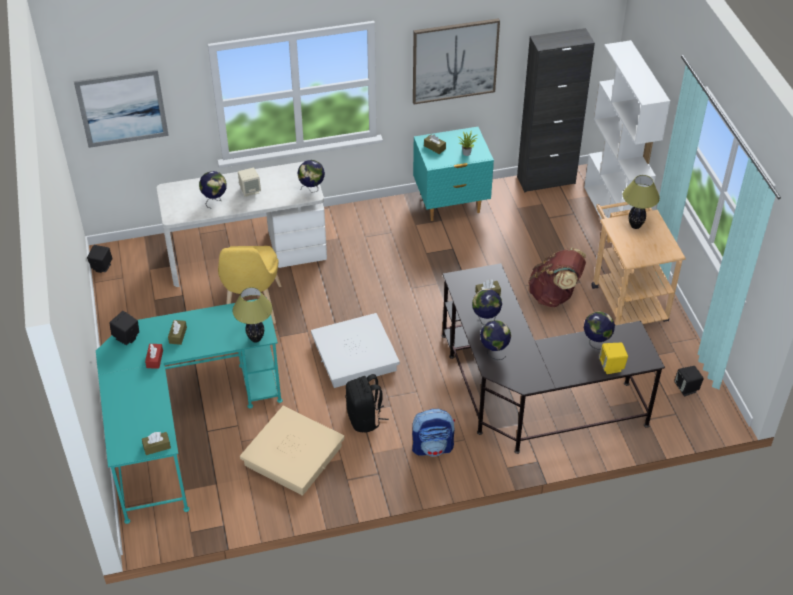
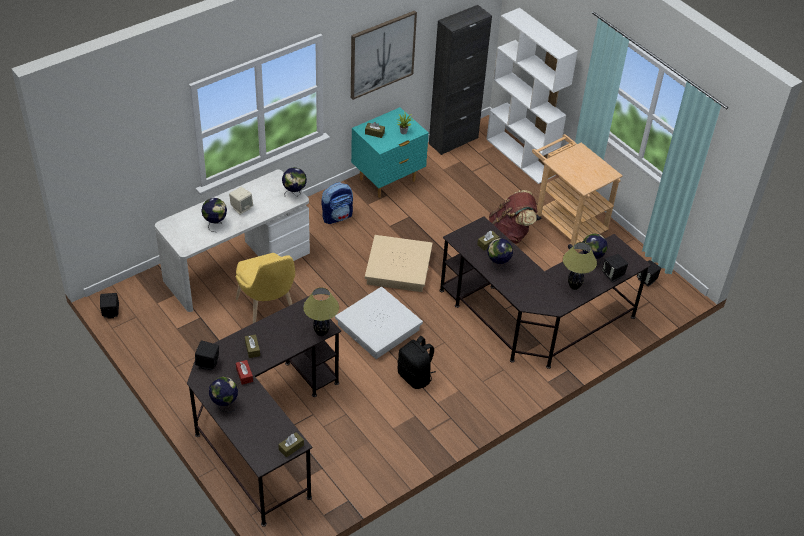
camera: 25 degrees left, 0 degrees up
picture [74,69,169,148] -> none
turquoise desk [96,297,283,524] -> black desk [187,296,341,527]
beige storage box [240,406,345,496] -> beige storage box moved to [365,235,432,292]
backpack [412,409,455,457] -> backpack moved to [322,182,353,224]
globe [480,320,511,360] -> globe moved to [209,377,238,413]
yellow speaker [599,342,628,374] -> black speaker [602,254,628,282]
table lamp [623,175,660,229] -> table lamp moved to [563,242,597,290]

